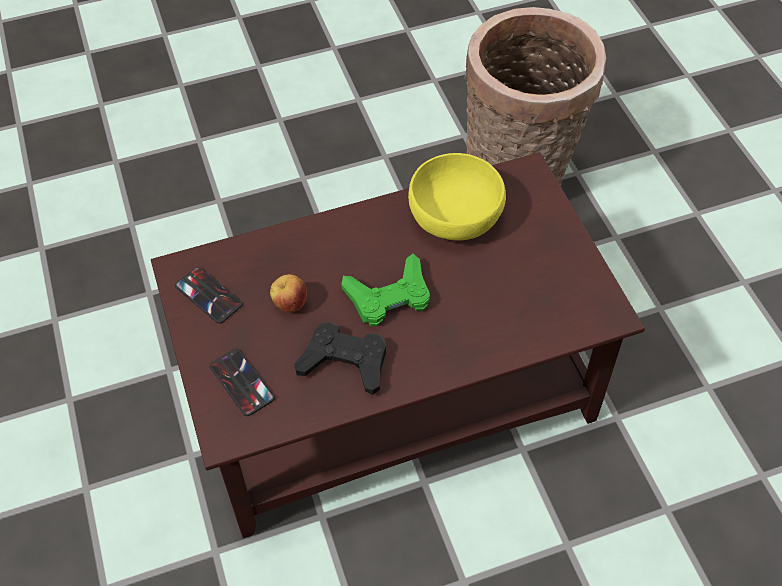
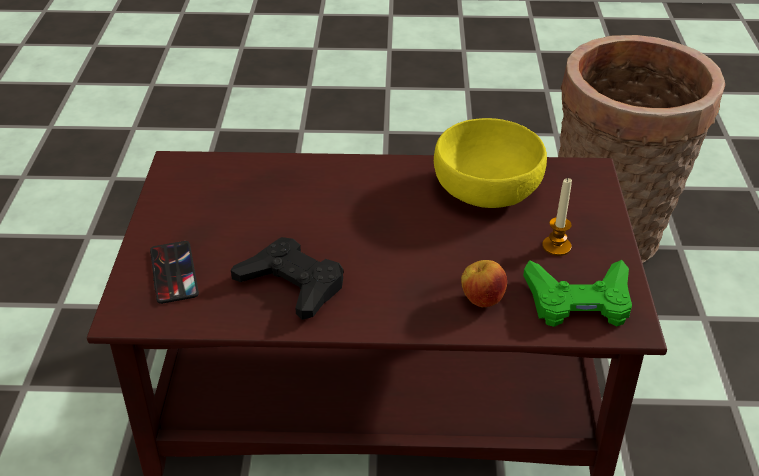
camera: 20 degrees right, 15 degrees down
phone [175,267,243,324] -> none
apple [270,274,307,312] -> apple moved to [461,260,507,307]
green game controller [341,254,430,326] -> green game controller moved to [523,260,632,327]
none -> candle [542,178,572,256]

